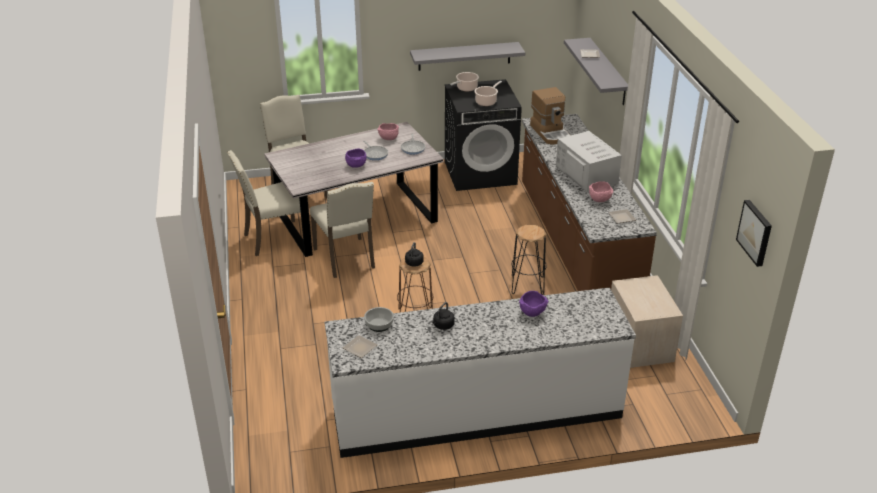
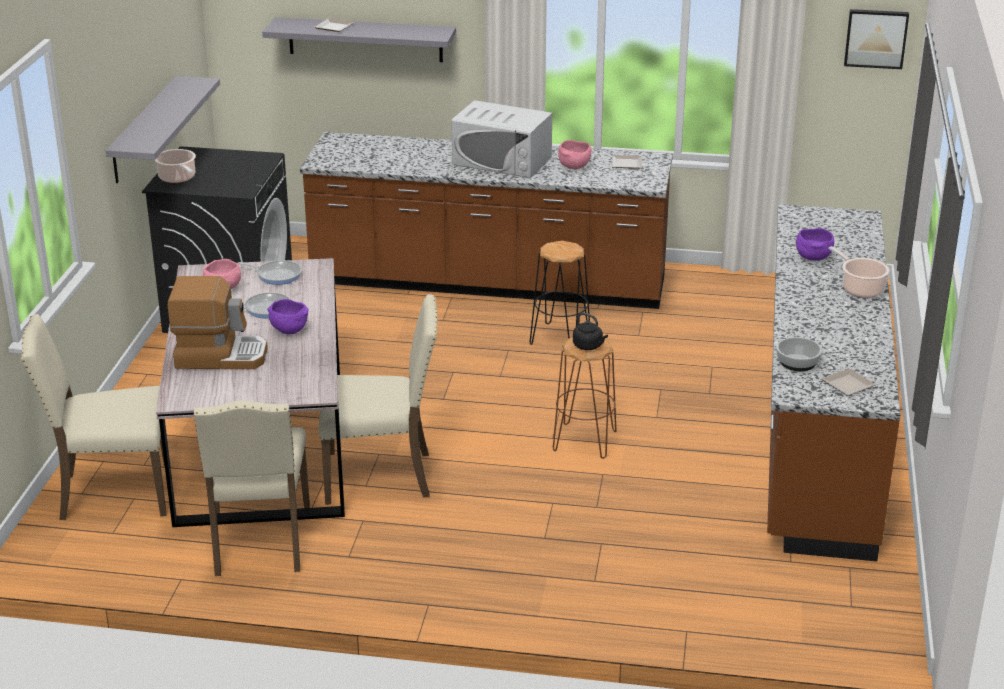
camera: 70 degrees left, 5 degrees down
white counter [324,288,636,458] -> brown counter [767,204,901,561]
black kettle [432,302,455,330] -> none
cooking pot [475,81,502,106] -> cooking pot moved to [829,246,890,298]
coffee machine [530,87,570,145] -> coffee machine moved to [168,276,268,369]
white microwave [556,131,622,192] -> white microwave turned 150 degrees counterclockwise [451,100,552,178]
beige nightstand [611,275,683,368] -> none

